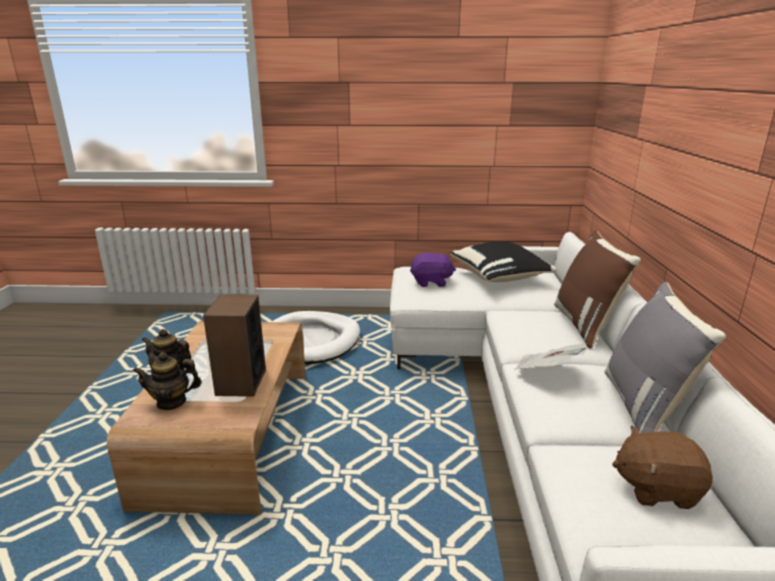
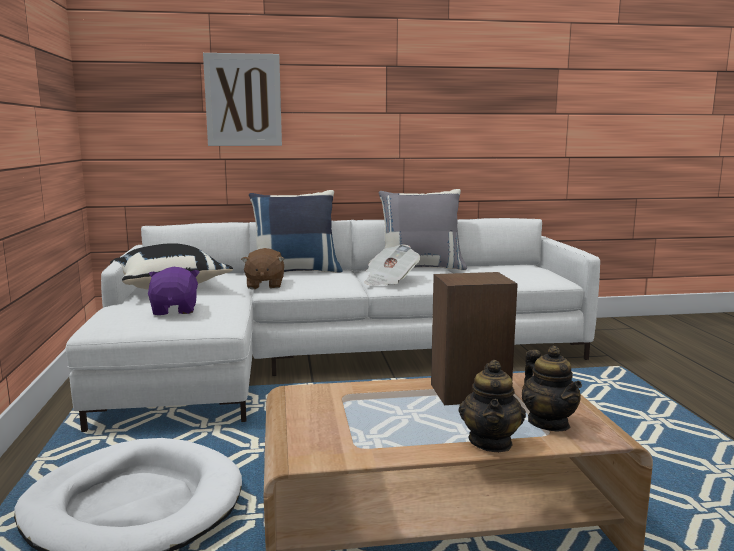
camera: 100 degrees left, 10 degrees down
brown pillow [554,230,641,349] -> blue pillow [249,190,343,273]
brown plush toy [612,426,713,509] -> brown plush toy moved to [241,248,284,289]
none -> picture [203,53,282,146]

